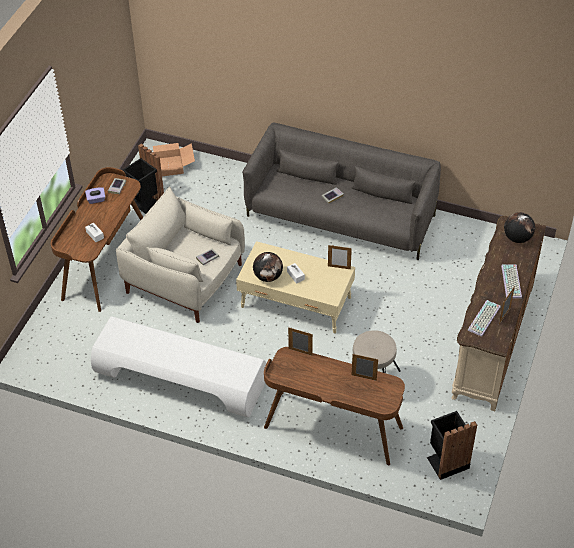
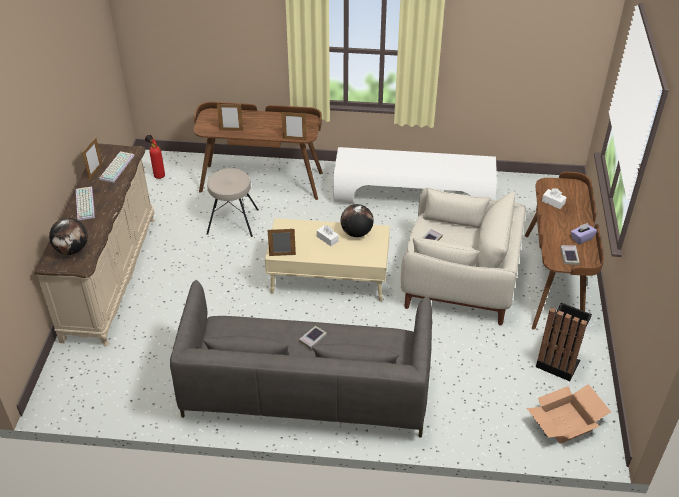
camera: 165 degrees right, 5 degrees down
black trash can [427,411,477,480] -> fire extinguisher [145,135,165,179]

